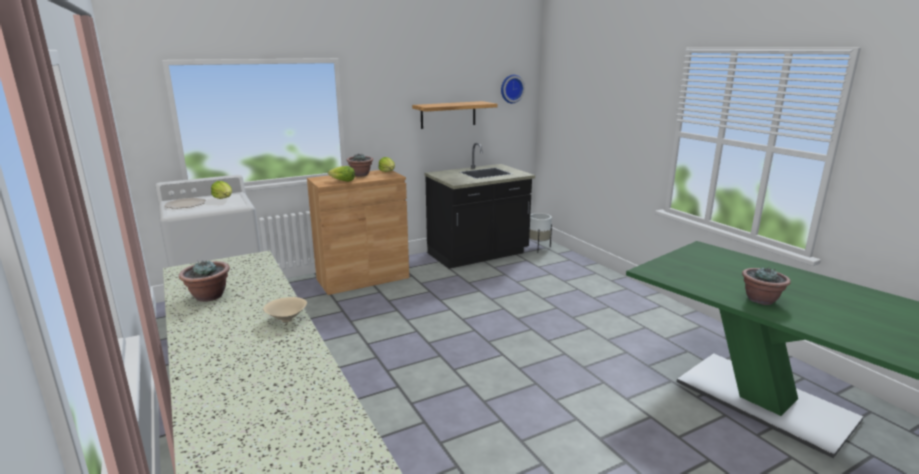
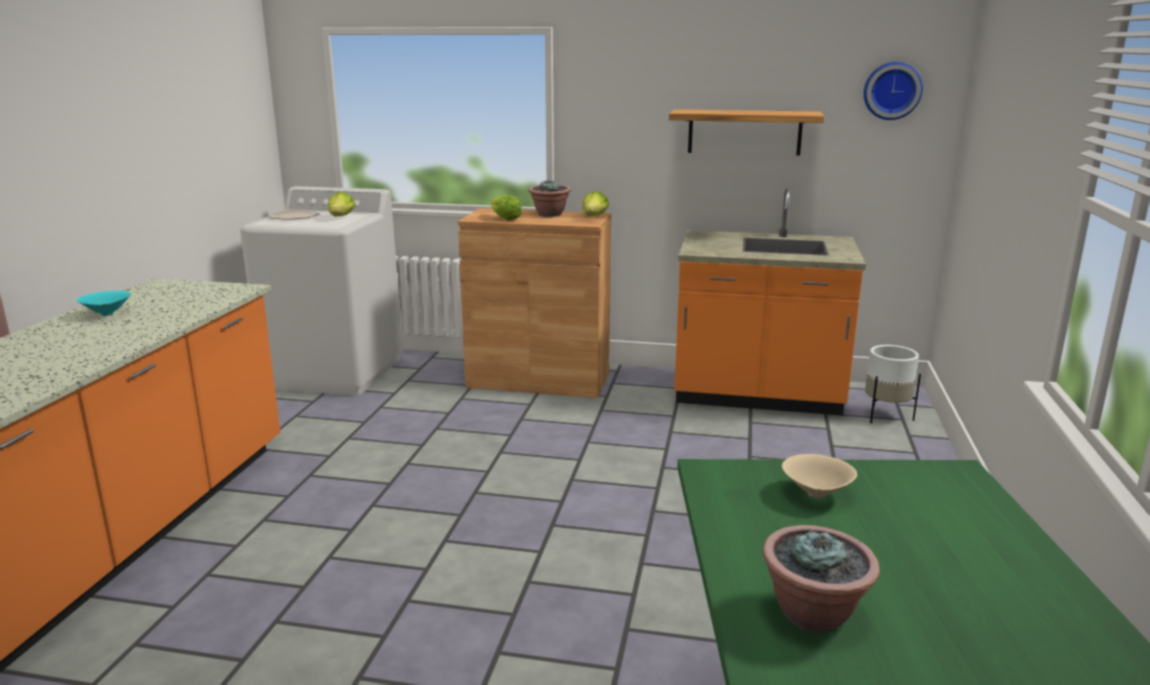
camera: 40 degrees right, 0 degrees up
potted plant [179,260,230,302] -> turquoise bowl [76,291,131,316]
beige bowl [263,297,307,322] -> beige bowl moved to [782,454,858,498]
black counter [425,143,535,269] -> orange counter [675,188,866,416]

